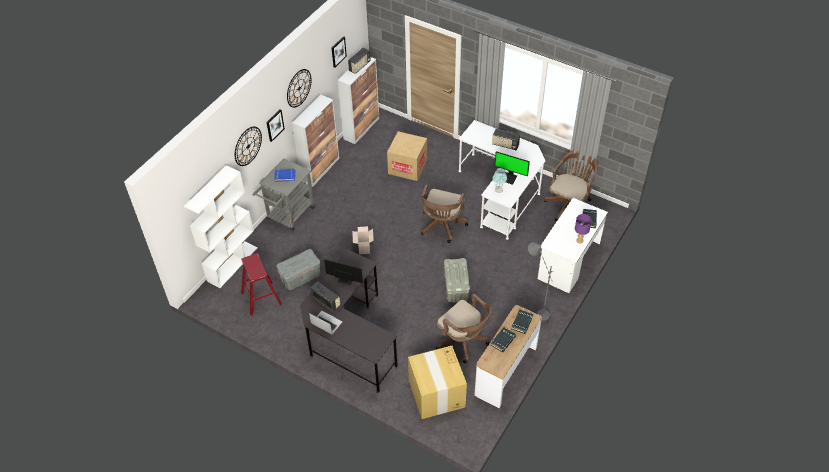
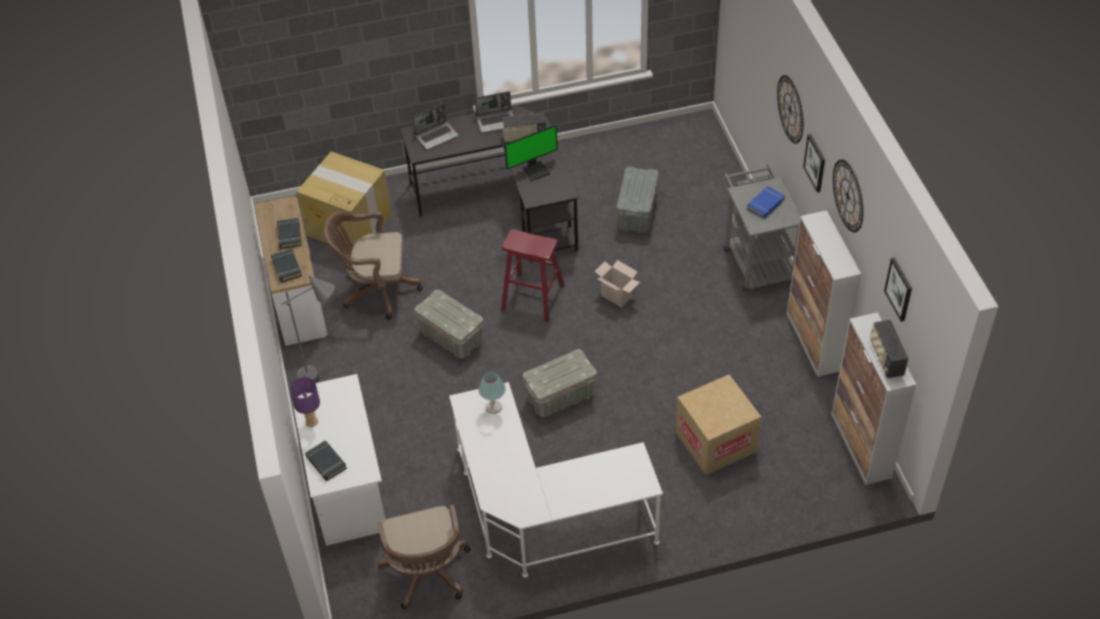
camera: 135 degrees right, 0 degrees up
white bookcase [184,165,258,288] -> none
red stool [241,253,282,316] -> red stool moved to [501,229,565,322]
brown office chair [421,185,468,243] -> grey storage box [523,349,597,417]
radio [492,129,520,150] -> none
monitor [495,151,530,185] -> none
none -> laptop [412,103,459,150]

